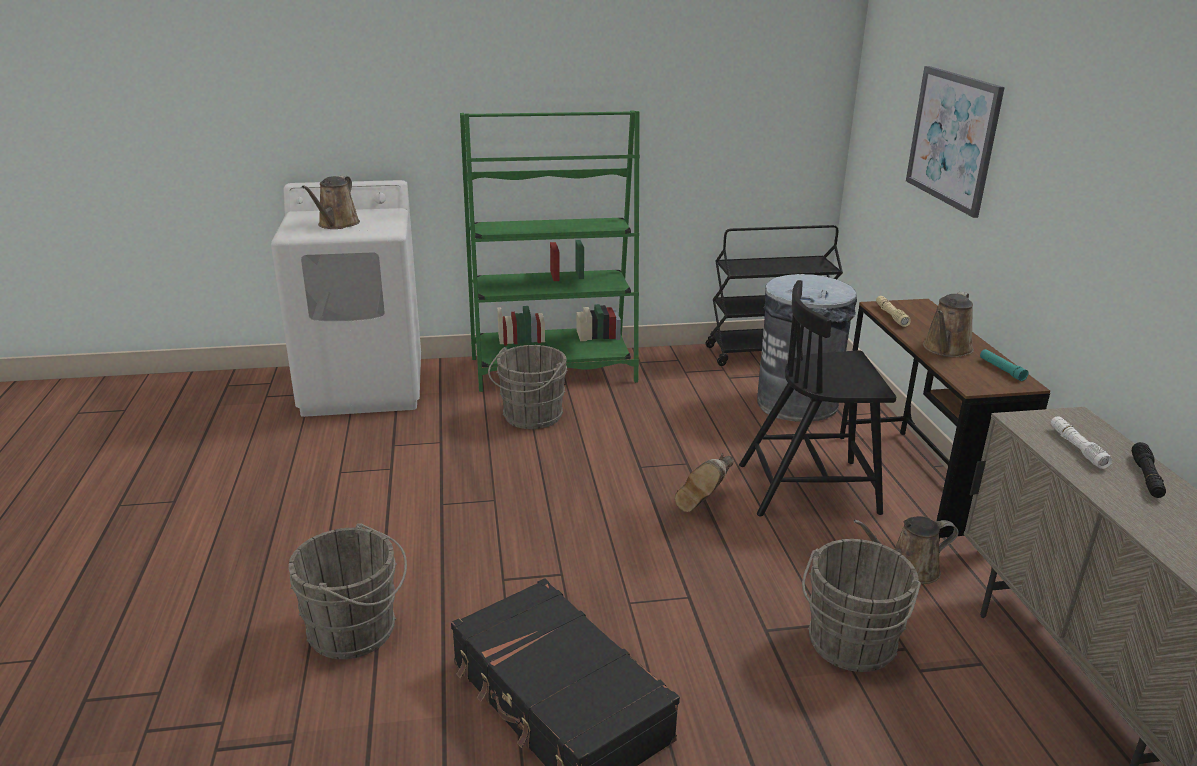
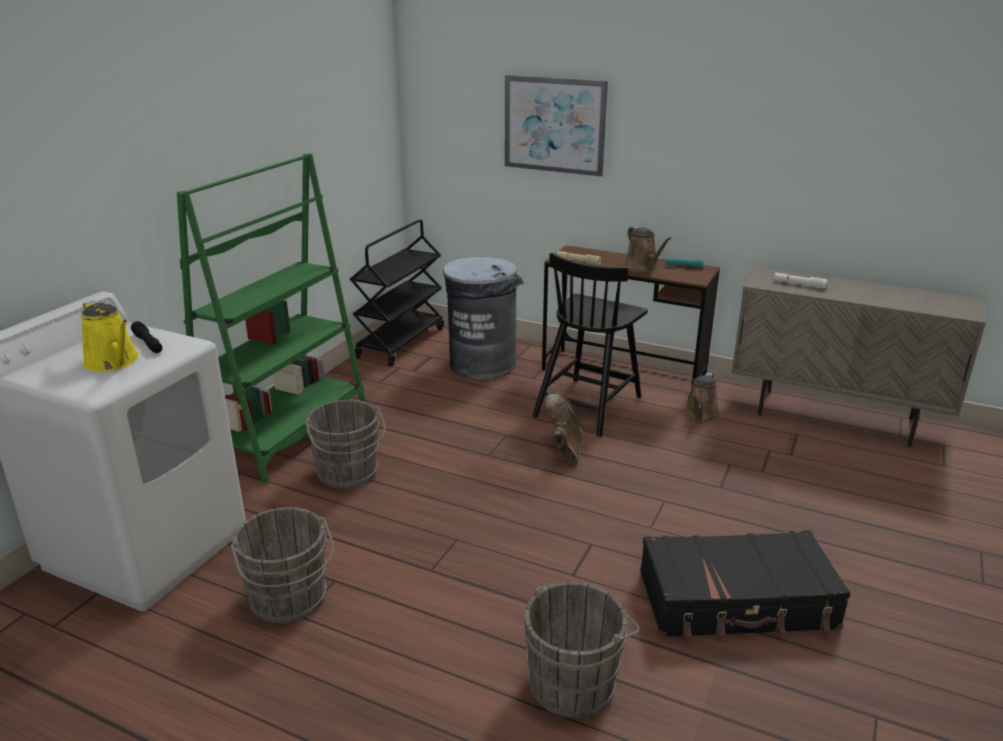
camera: 55 degrees left, 0 degrees up
brown watering can [302,176,360,229] -> yellow watering can [81,301,139,372]
brown boot [675,453,734,512] -> brown boot turned 150 degrees counterclockwise [545,391,582,466]
grey bucket [802,539,921,672] -> grey bucket moved to [231,507,334,623]
black flashlight [1132,442,1166,498] -> black flashlight moved to [131,321,162,353]

